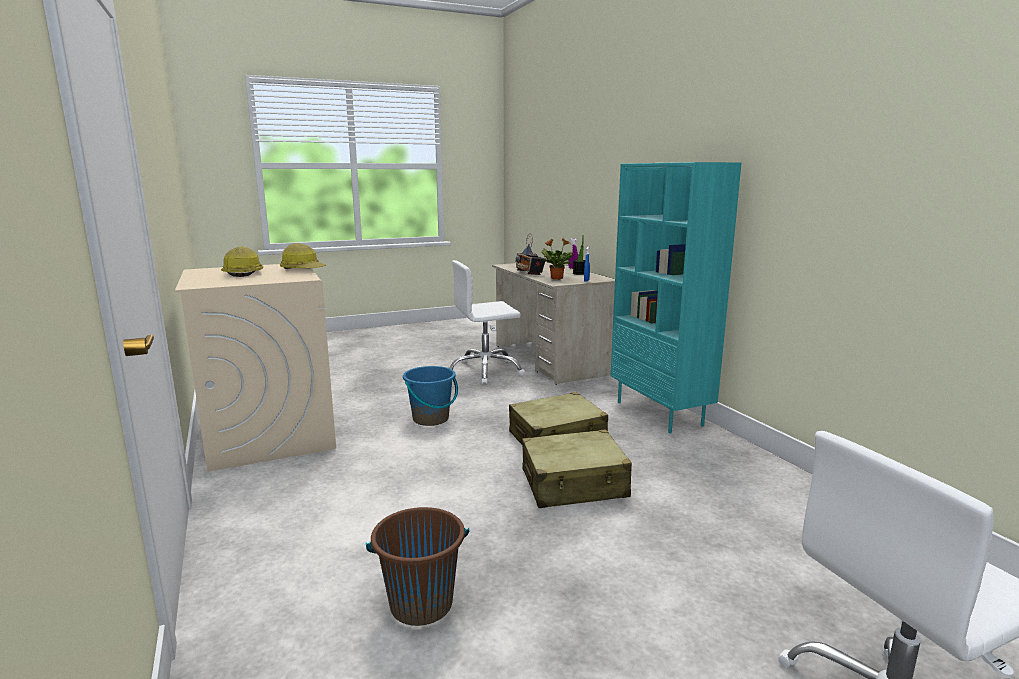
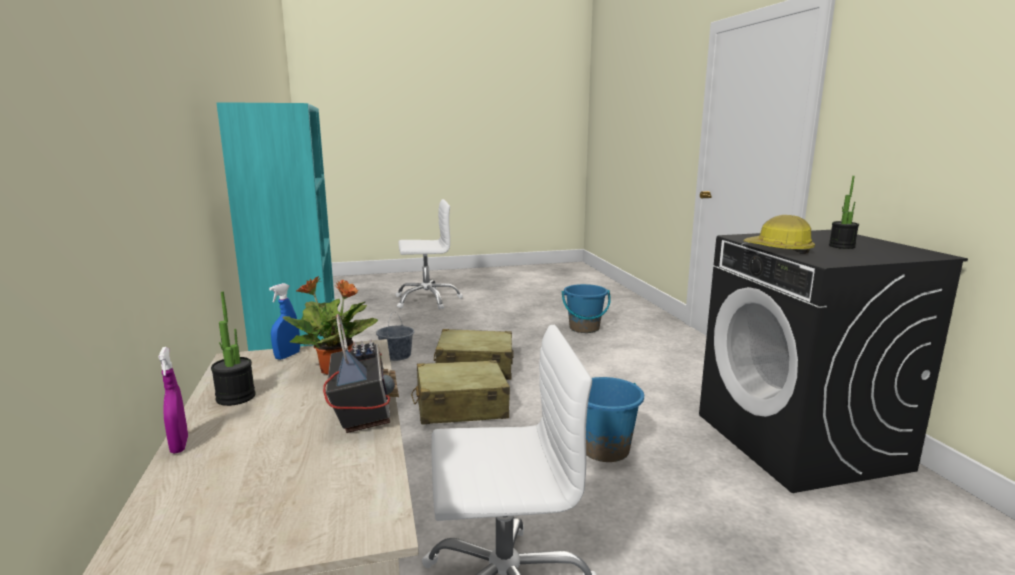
camera: 170 degrees left, 0 degrees up
beige washing machine [175,264,336,472] -> black washing machine [699,230,968,493]
hard hat [221,247,263,277] -> potted plant [829,176,859,249]
brown bucket [366,507,470,626] -> blue bucket [562,284,611,333]
none -> grey bucket [376,312,414,361]

